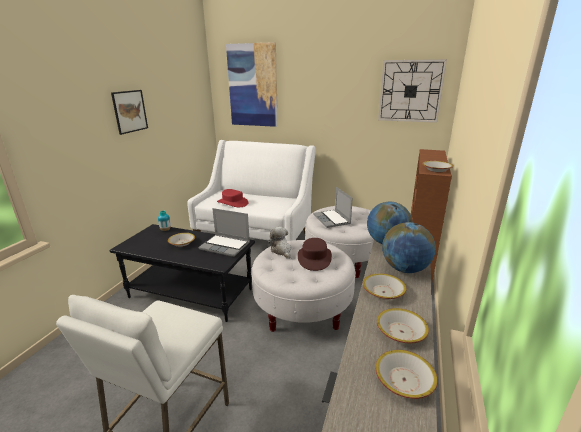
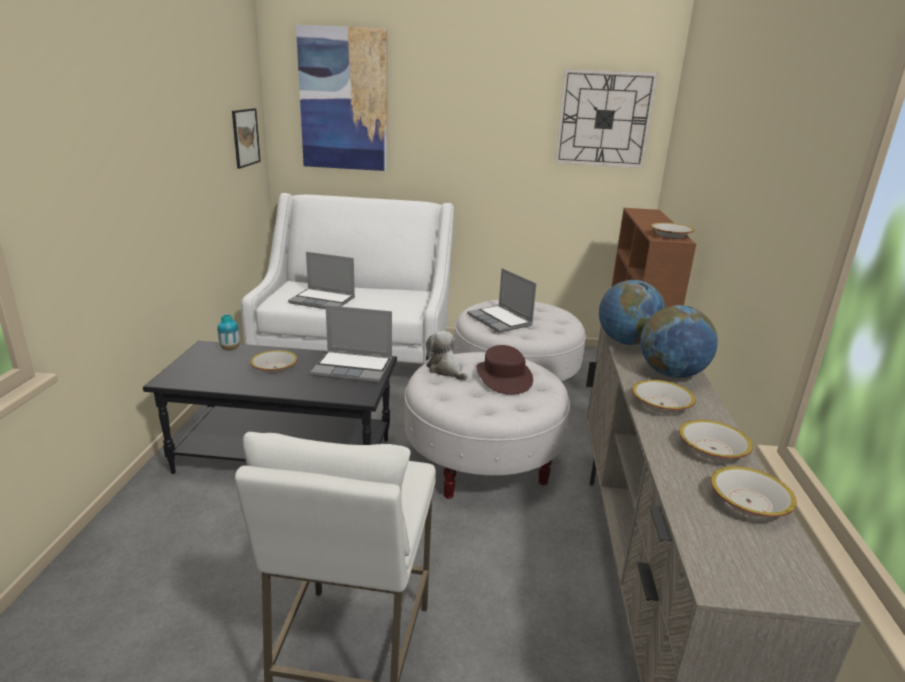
camera: 15 degrees left, 0 degrees up
picture [111,90,148,135] -> picture moved to [232,108,261,169]
red hat [217,189,248,207] -> laptop [288,252,355,309]

